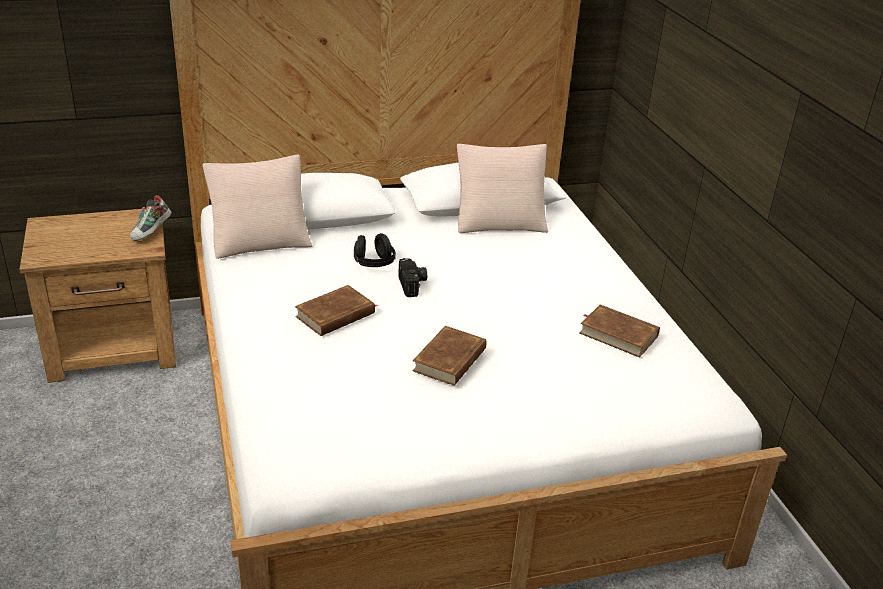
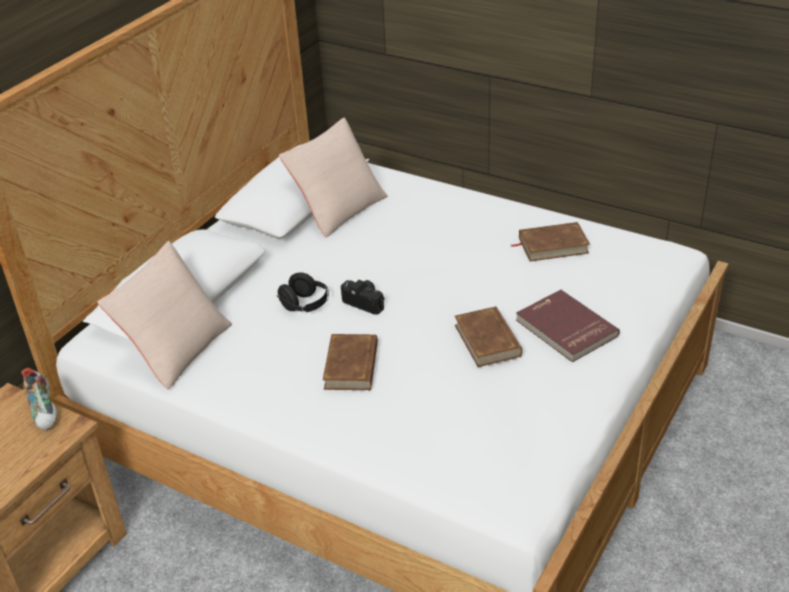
camera: 40 degrees left, 5 degrees up
none -> red book [516,290,620,362]

